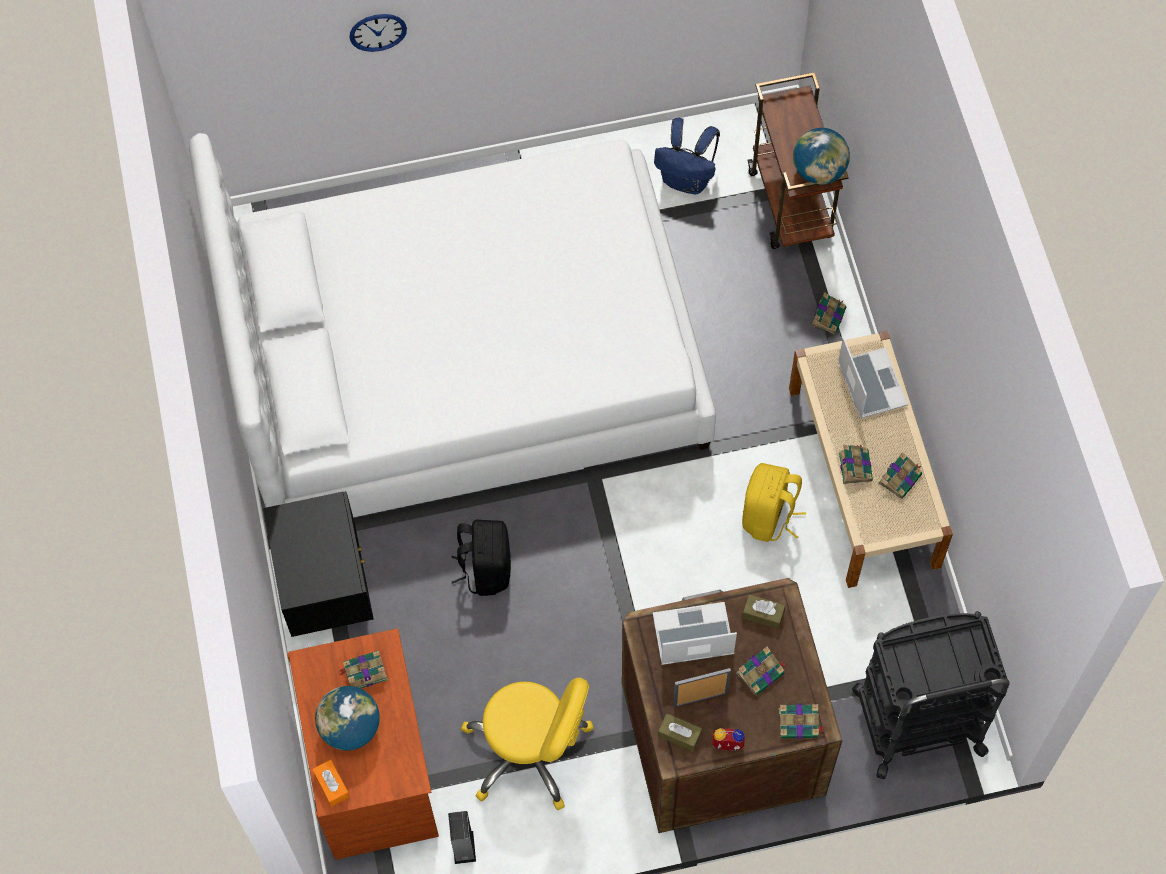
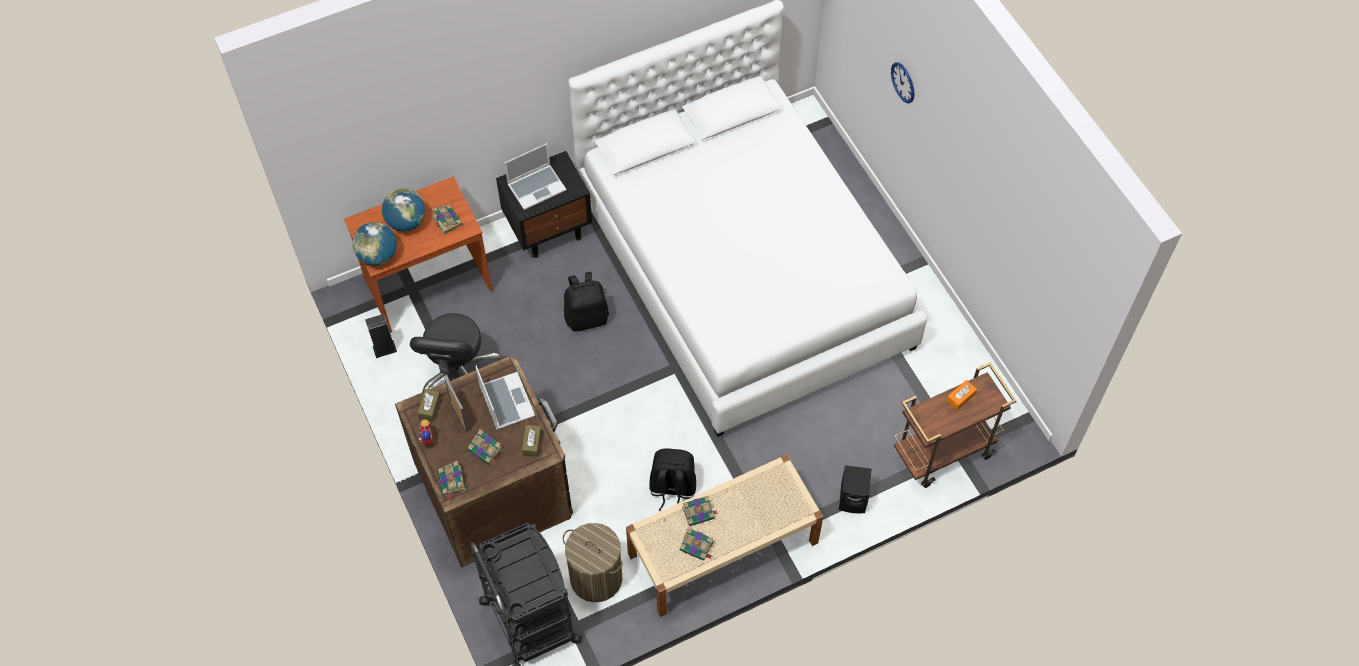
camera: 75 degrees right, 5 degrees down
orange tissue box [312,759,350,807] -> orange tissue box moved to [946,380,977,411]
yellow office chair [461,678,594,810] -> black office chair [410,313,506,392]
blue backpack [654,118,720,194] -> none
yellow backpack [742,463,806,542] -> black backpack [649,448,696,511]
globe [793,128,850,185] -> globe moved to [352,222,397,266]
book [810,292,846,334] -> black speaker [839,465,871,513]
laptop [838,337,908,419] -> laptop moved to [504,143,566,210]
none -> laundry basket [563,523,623,602]

